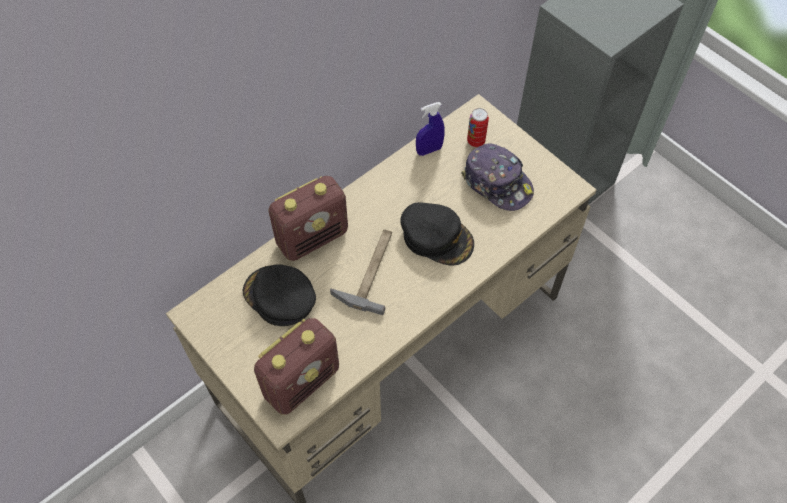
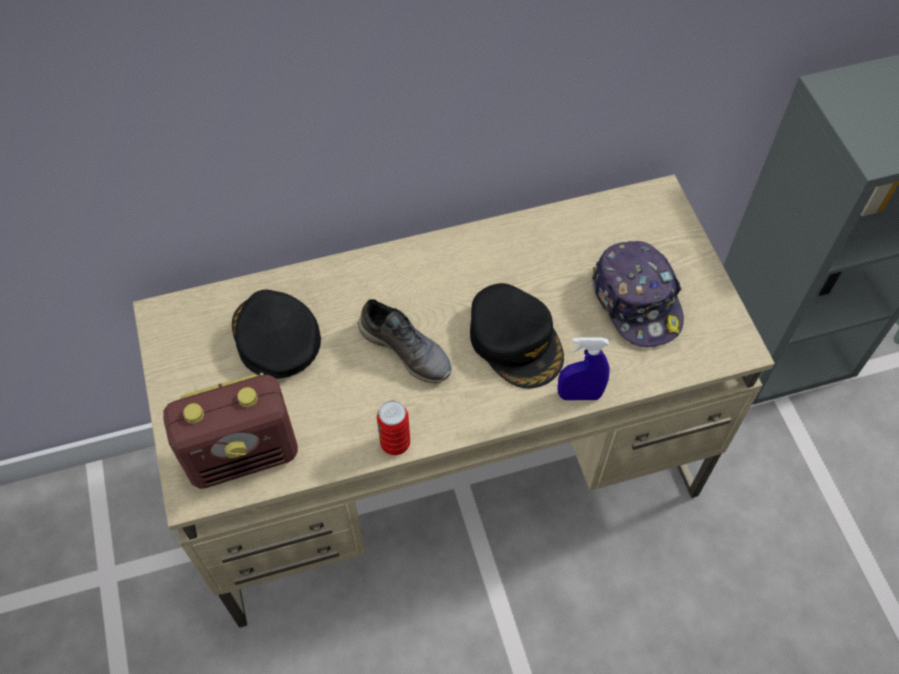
camera: 25 degrees right, 0 degrees up
radio [268,176,348,261] -> none
hammer [330,229,392,315] -> grey shoe [358,299,452,383]
blue spray bottle [416,102,445,156] -> blue spray bottle moved to [558,337,610,400]
can [467,108,489,147] -> can moved to [377,401,410,455]

